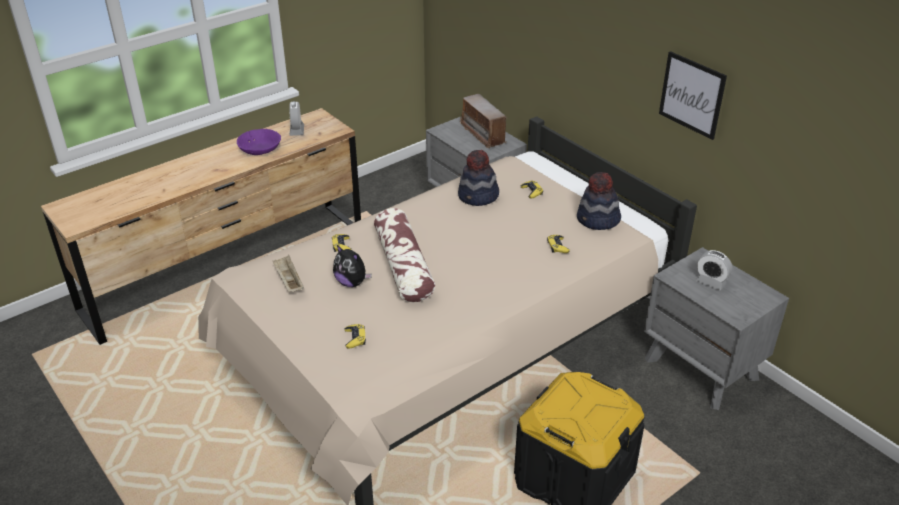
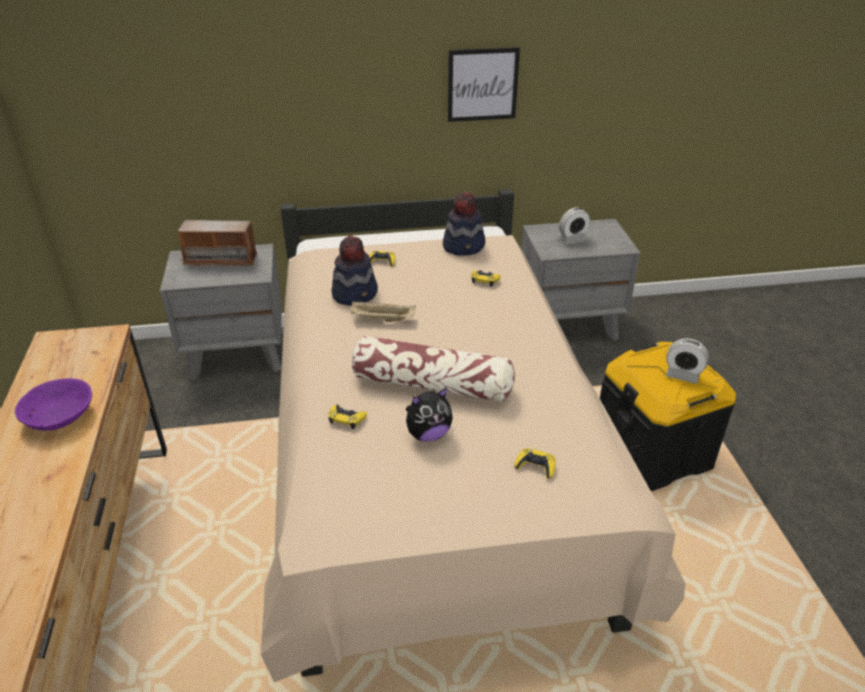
camera: 60 degrees left, 0 degrees up
beige tray [272,255,304,292] -> beige tray moved to [351,301,416,322]
alarm clock [289,101,304,136] -> alarm clock moved to [666,338,709,384]

